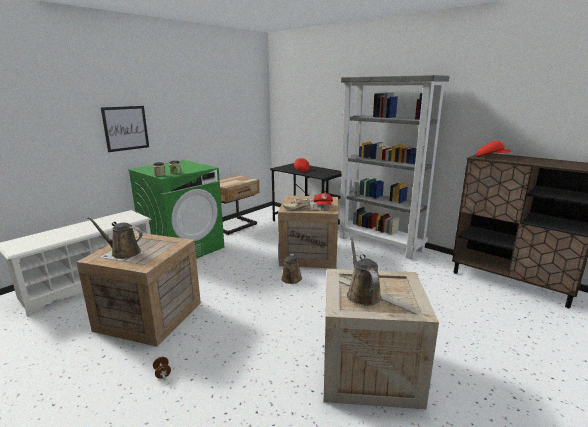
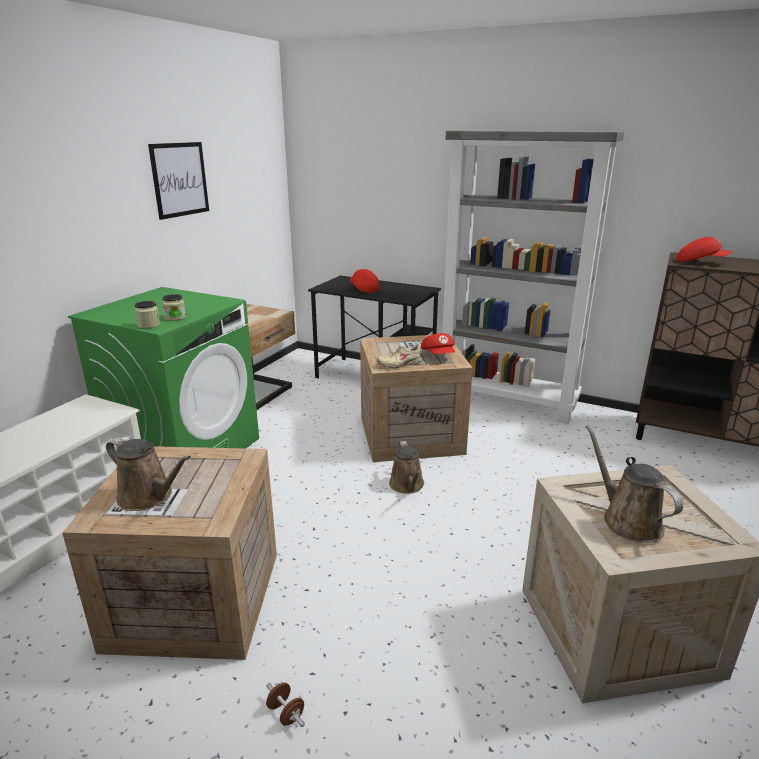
camera: 15 degrees left, 5 degrees up
brown watering can [88,217,143,259] -> brown watering can turned 150 degrees counterclockwise [106,438,191,511]
picture [101,106,149,152] -> picture moved to [148,142,209,220]

